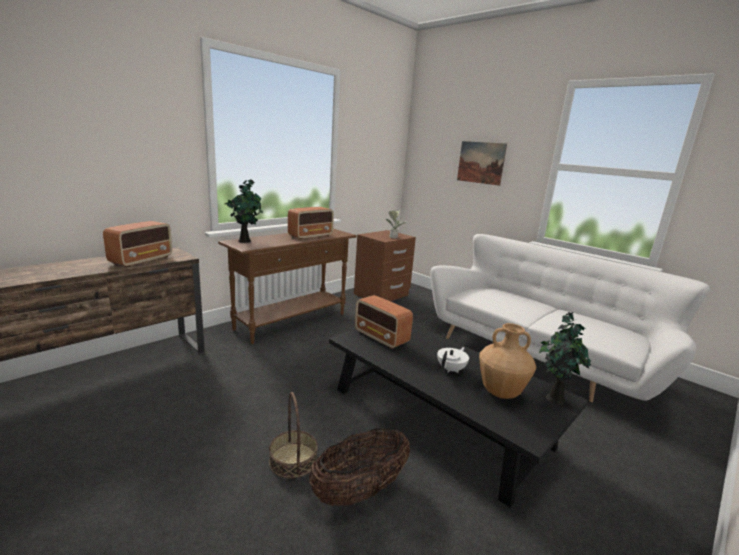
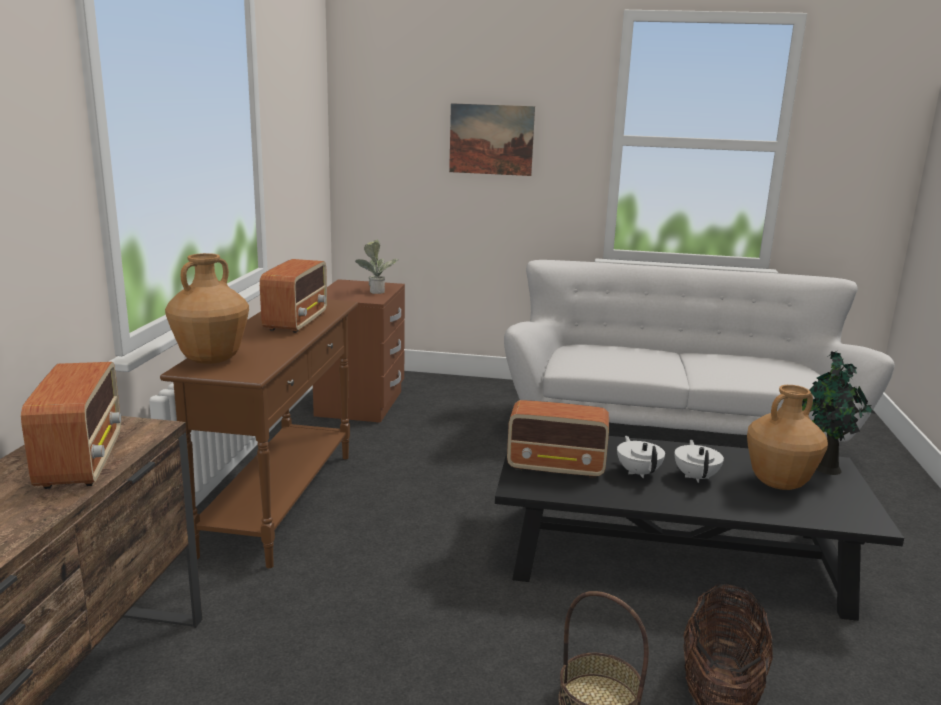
camera: 35 degrees left, 0 degrees up
potted plant [225,180,263,243] -> brown vase [165,253,249,364]
none -> white teapot [617,436,665,478]

